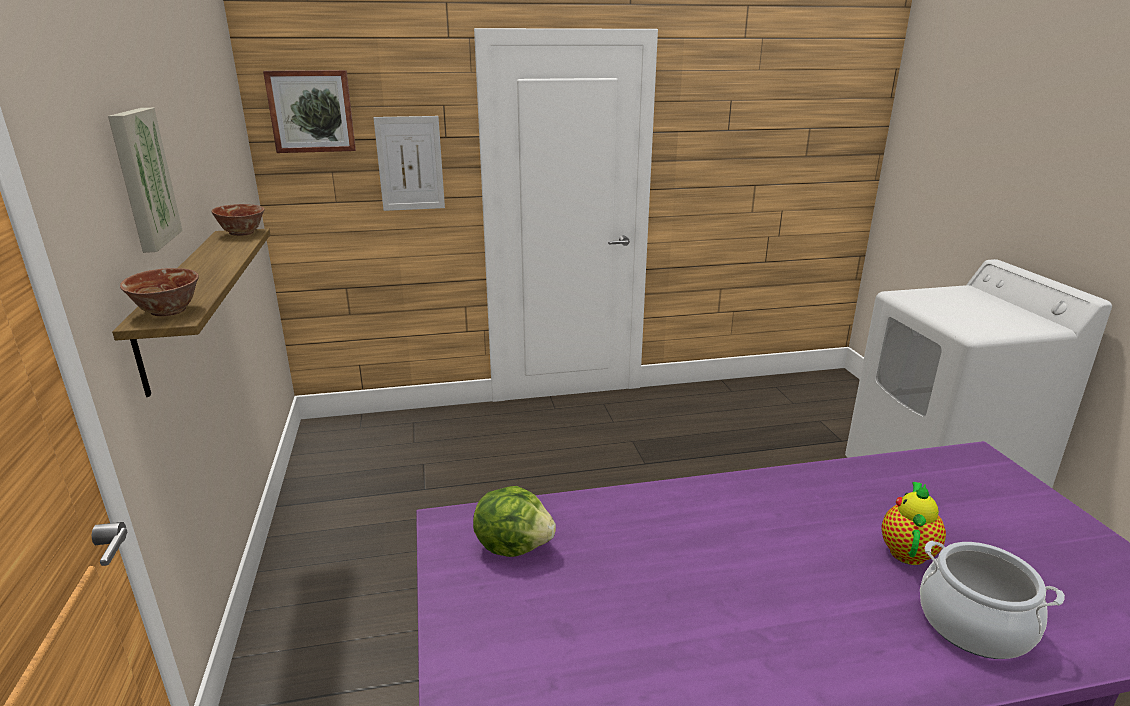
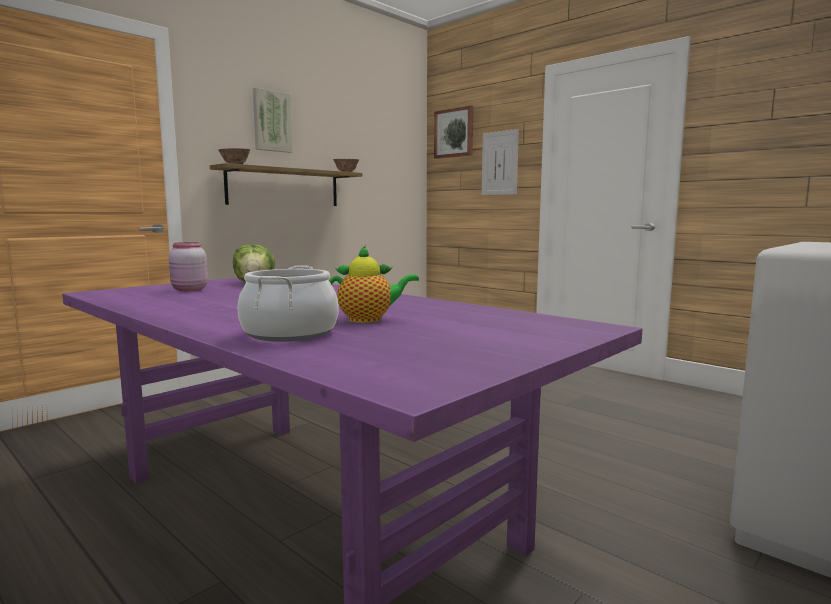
camera: 55 degrees right, 15 degrees down
none -> pink jar [169,242,208,291]

